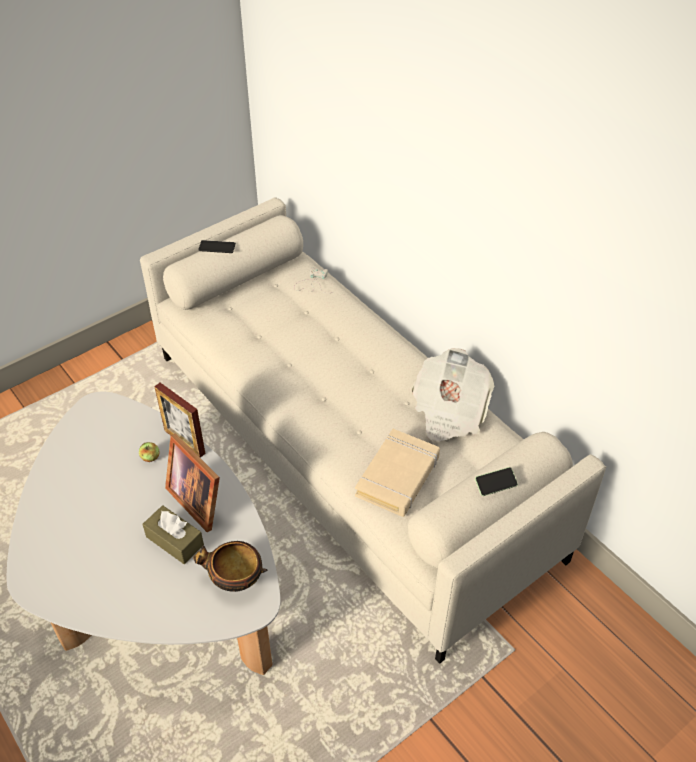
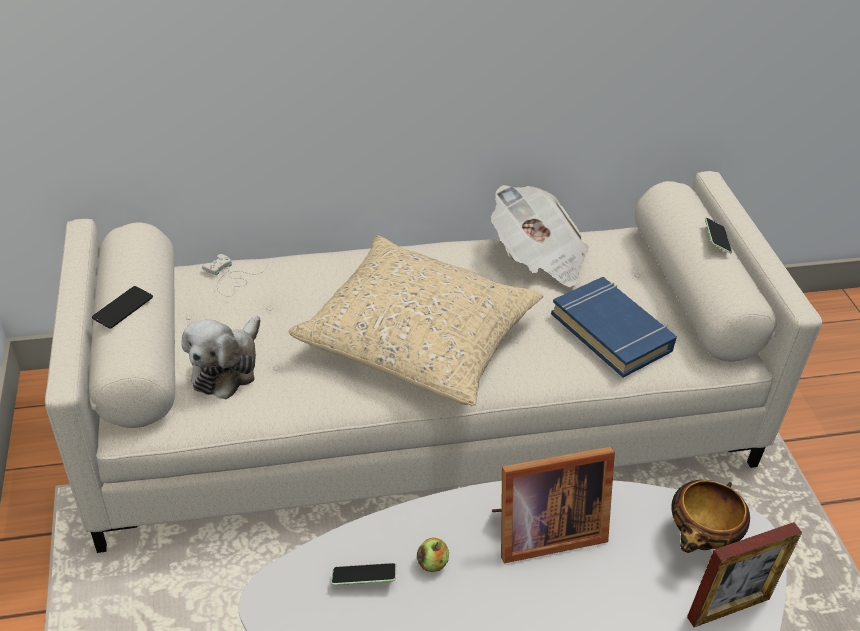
camera: 65 degrees left, 5 degrees down
brown tissue box [142,505,204,564] -> none
picture frame [154,383,206,458] -> picture frame moved to [687,522,802,627]
beige book [355,429,440,517] -> blue book [551,277,677,378]
none -> plush toy [182,316,260,399]
none -> beige pillow [288,236,543,406]
none -> phone [331,563,396,585]

